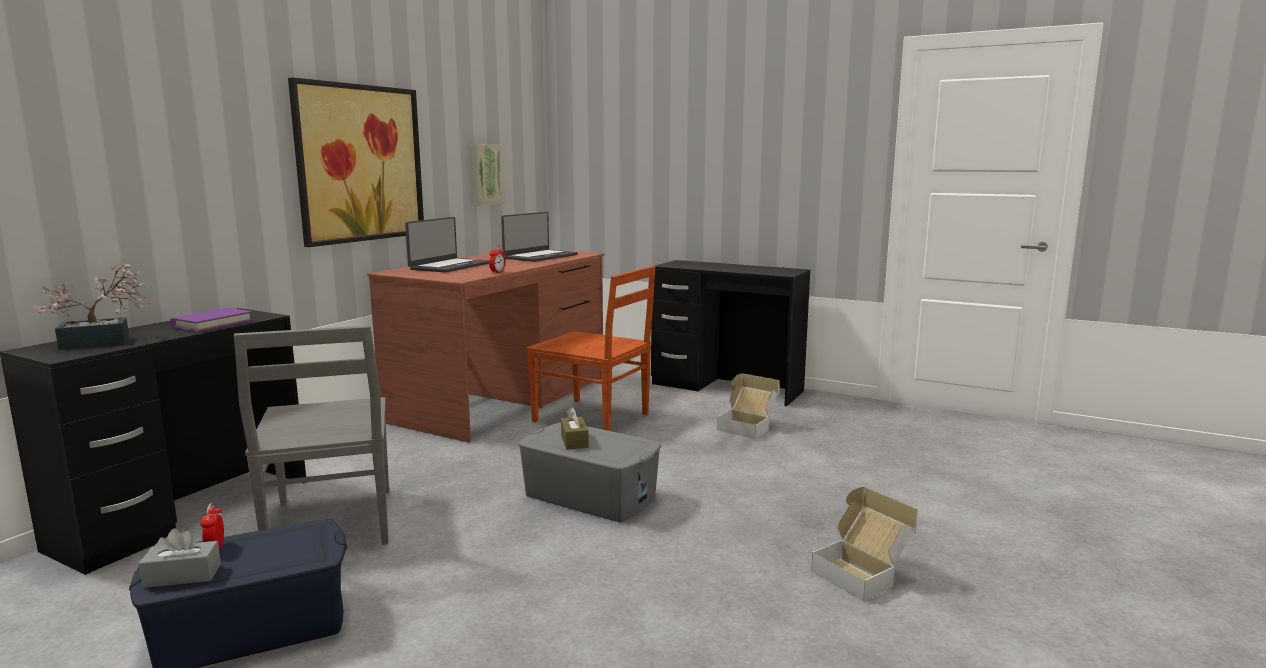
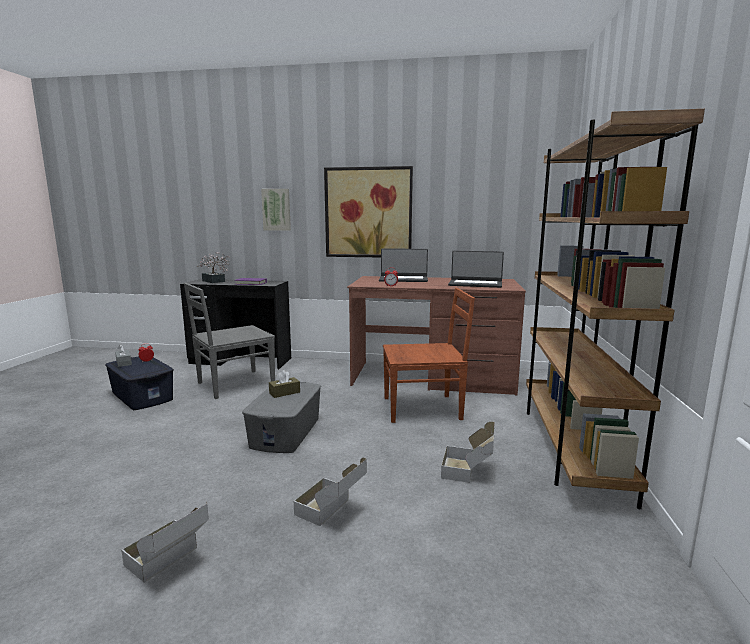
camera: 70 degrees right, 0 degrees up
picture [472,144,505,206] -> picture moved to [261,189,291,231]
brown chair [526,266,655,431] -> brown chair turned 105 degrees counterclockwise [383,288,475,423]
black desk [651,260,810,406] -> brown bookcase [526,109,705,510]
none -> cardboard box [294,457,367,526]

